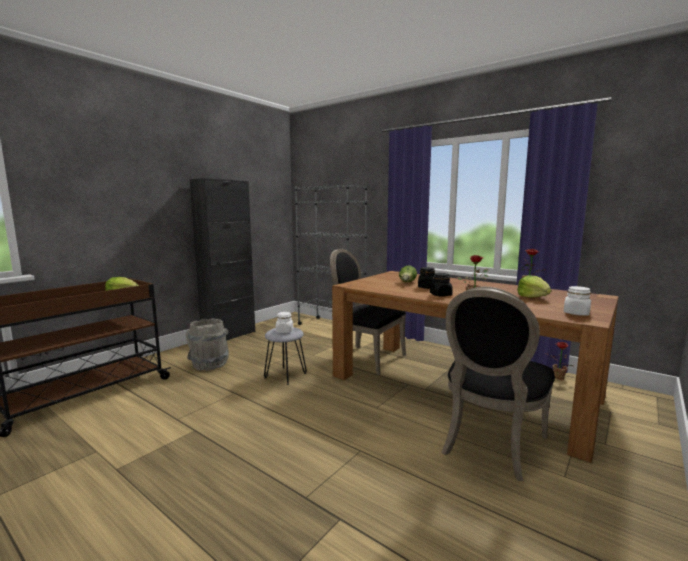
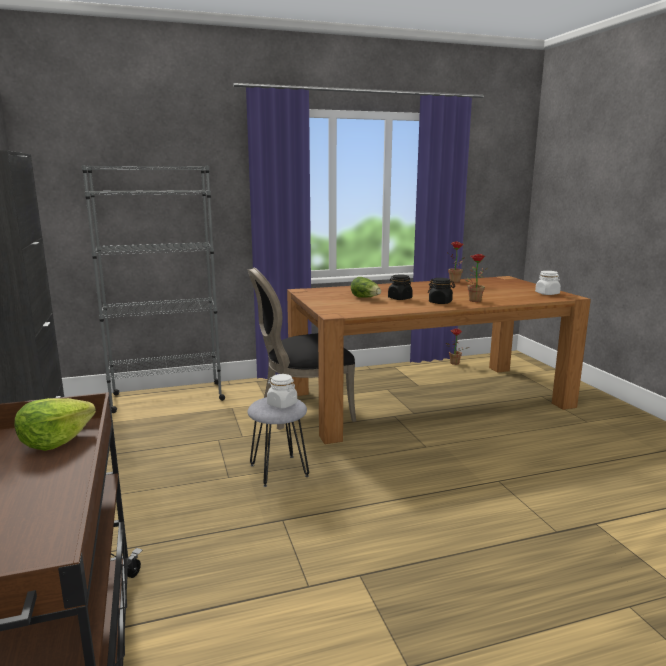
camera: 55 degrees left, 5 degrees up
grey bucket [186,318,229,371] -> none
black chair [442,287,555,481] -> none
lettuce [517,275,551,298] -> none

